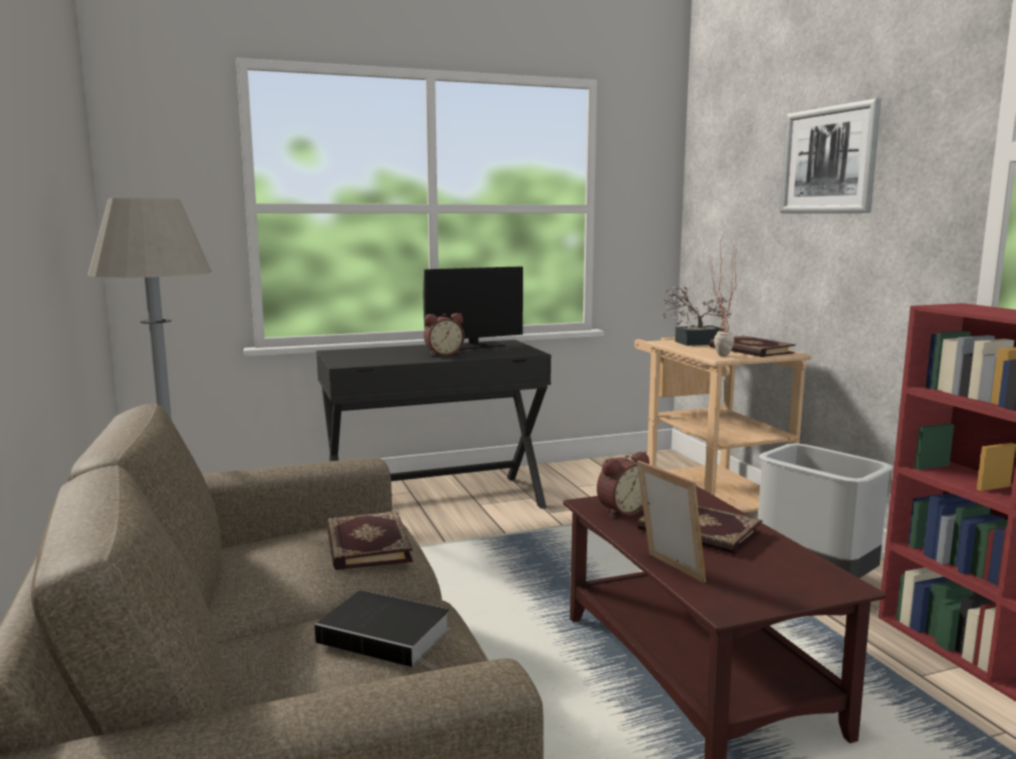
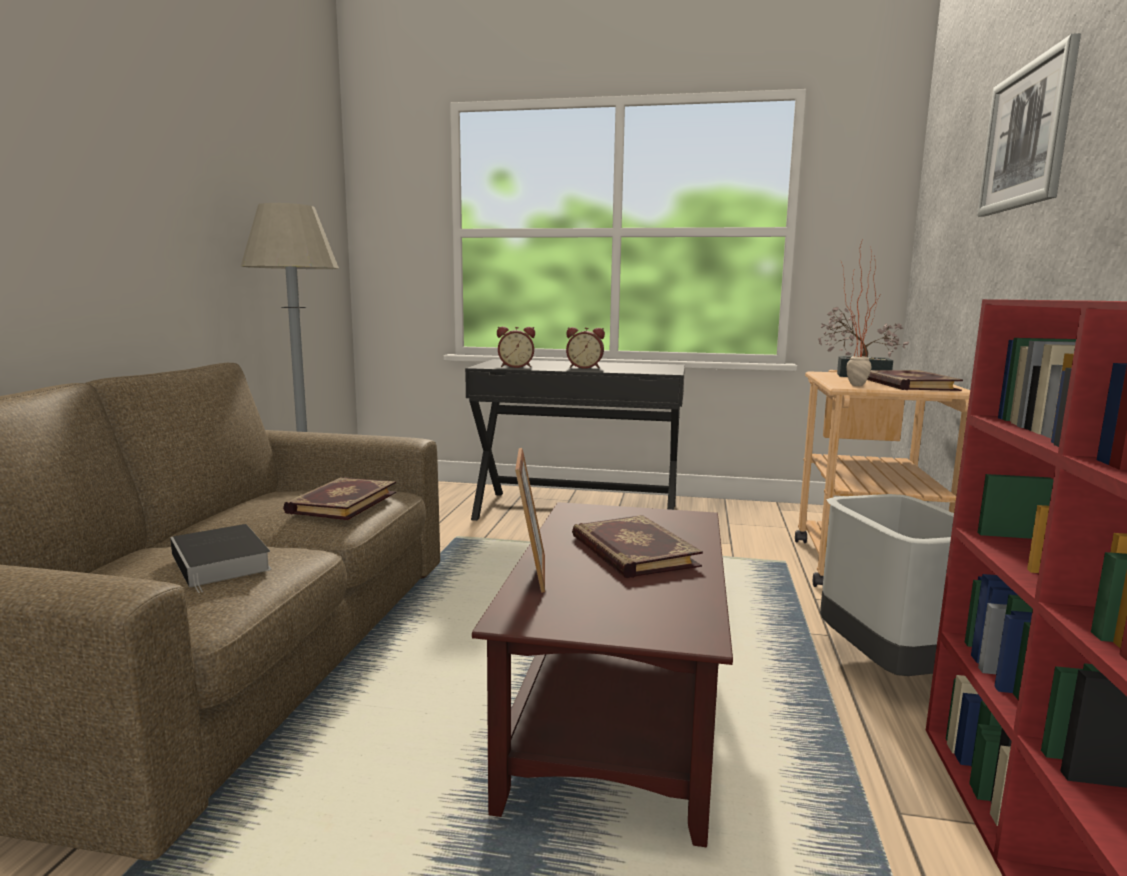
camera: 30 degrees right, 0 degrees up
monitor [423,267,523,350] -> none
alarm clock [597,451,650,517] -> alarm clock moved to [497,327,535,368]

